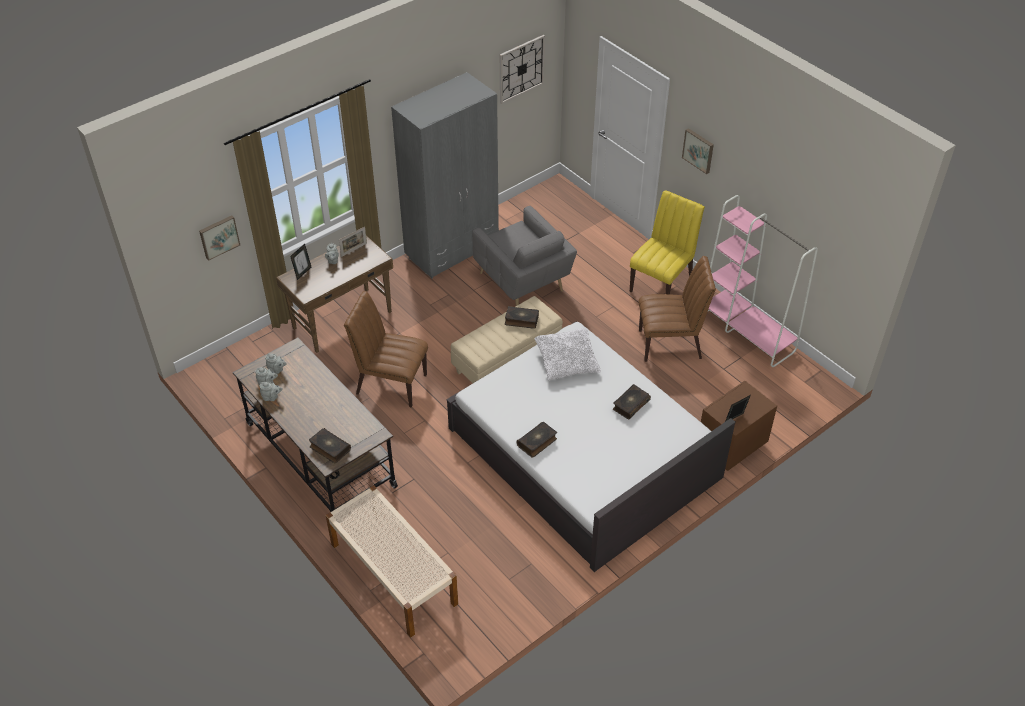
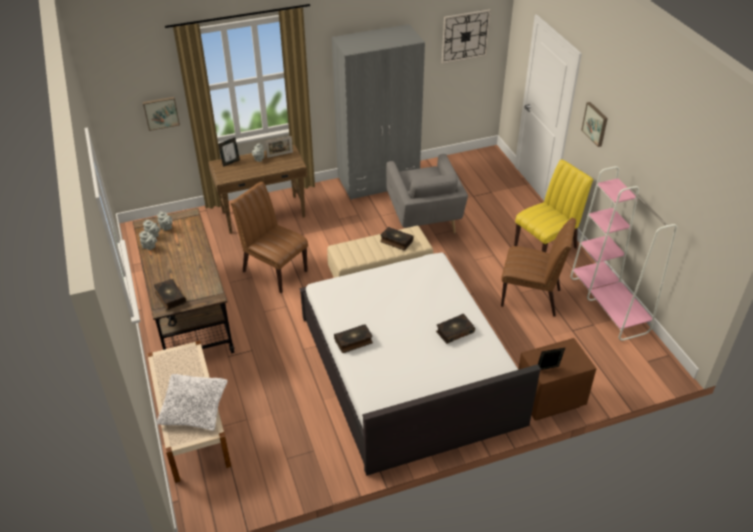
camera: 20 degrees right, 5 degrees down
white pillow [534,329,601,380] -> white pillow moved to [156,374,227,431]

